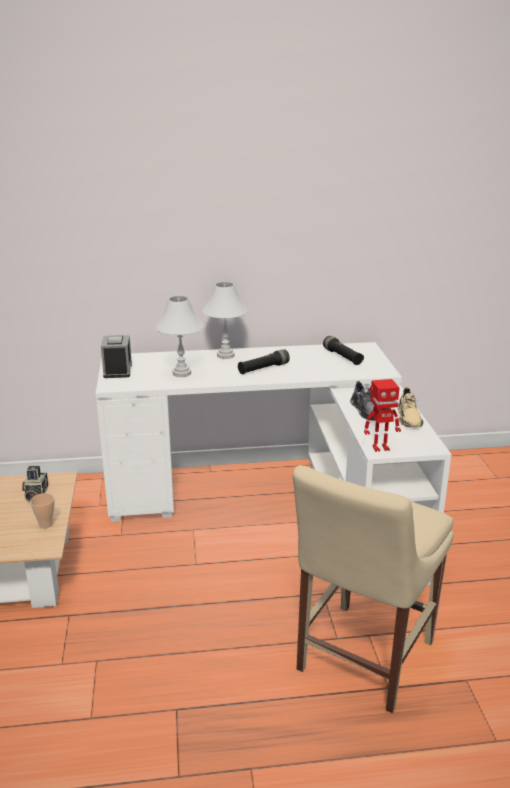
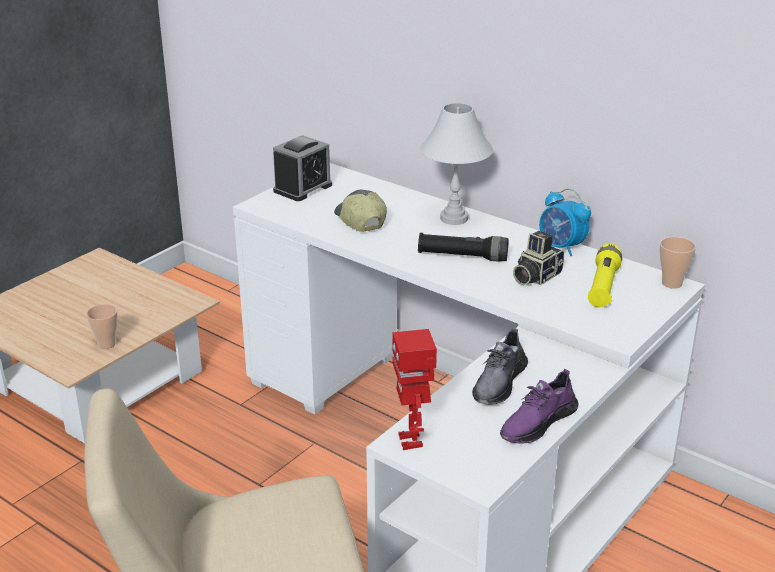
camera: 45 degrees right, 5 degrees up
camera [22,466,48,502] -> camera moved to [513,231,564,285]
white table lamp [155,296,204,377] -> cap [334,190,387,232]
black flashlight [323,336,364,365] -> yellow flashlight [588,244,622,307]
toy robot [364,379,401,452] -> toy robot turned 45 degrees clockwise [392,329,437,450]
beige shoe [397,386,423,428] -> purple shoe [500,369,579,443]
none -> alarm clock [539,188,591,256]
none -> cup [660,237,696,289]

